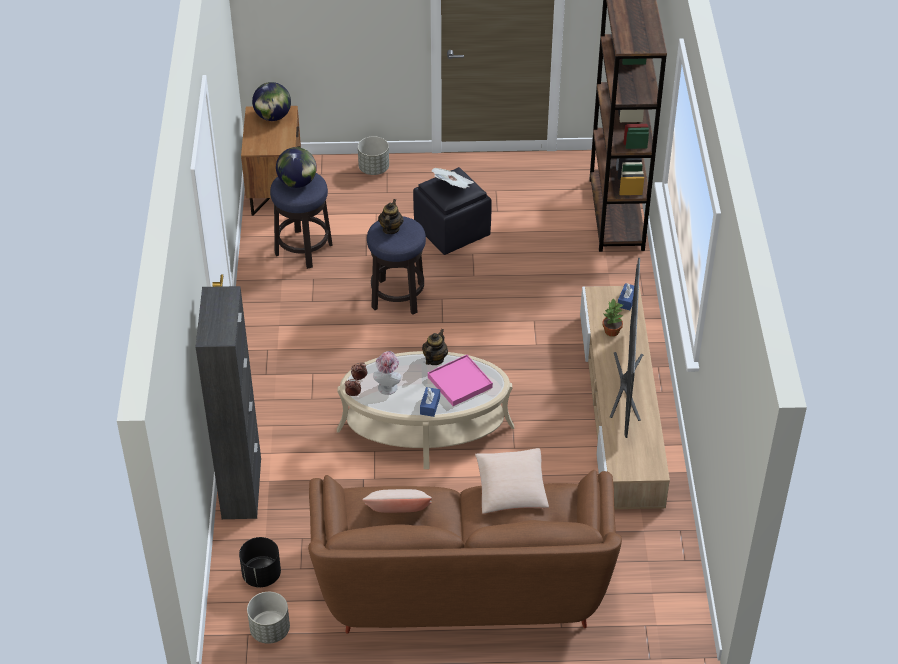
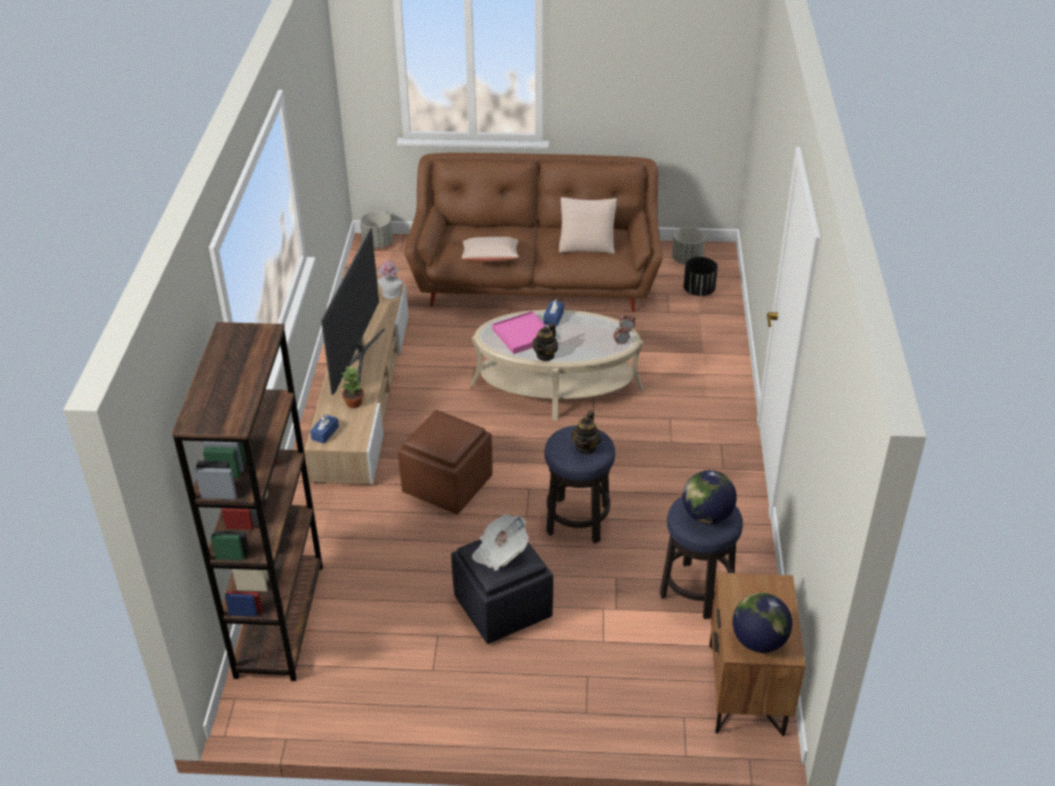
camera: 175 degrees left, 5 degrees down
black cabinet [196,286,261,519] -> none
grey planter [358,136,389,175] -> grey planter moved to [360,211,393,248]
hat [373,351,401,395] -> hat moved to [377,260,403,299]
none -> brown ottoman [398,410,493,514]

